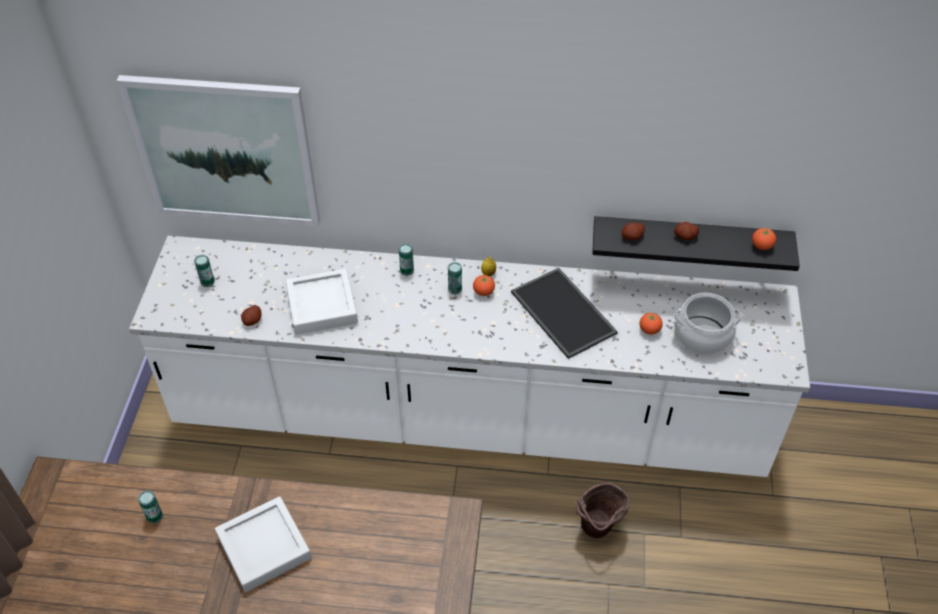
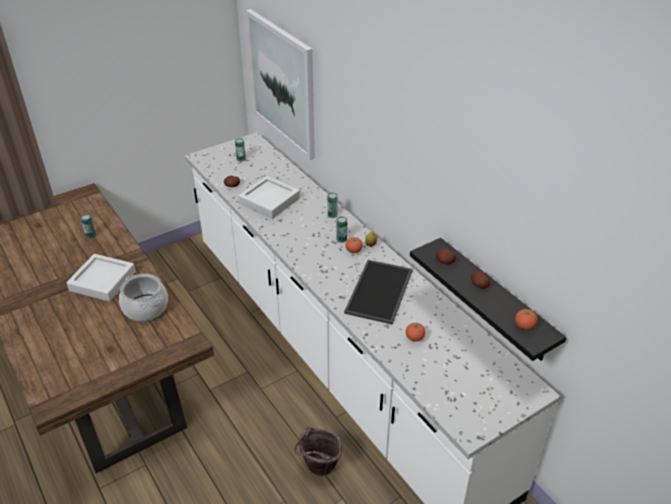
camera: 50 degrees right, 10 degrees down
cooking pot [674,293,742,355] -> cooking pot moved to [119,274,168,321]

